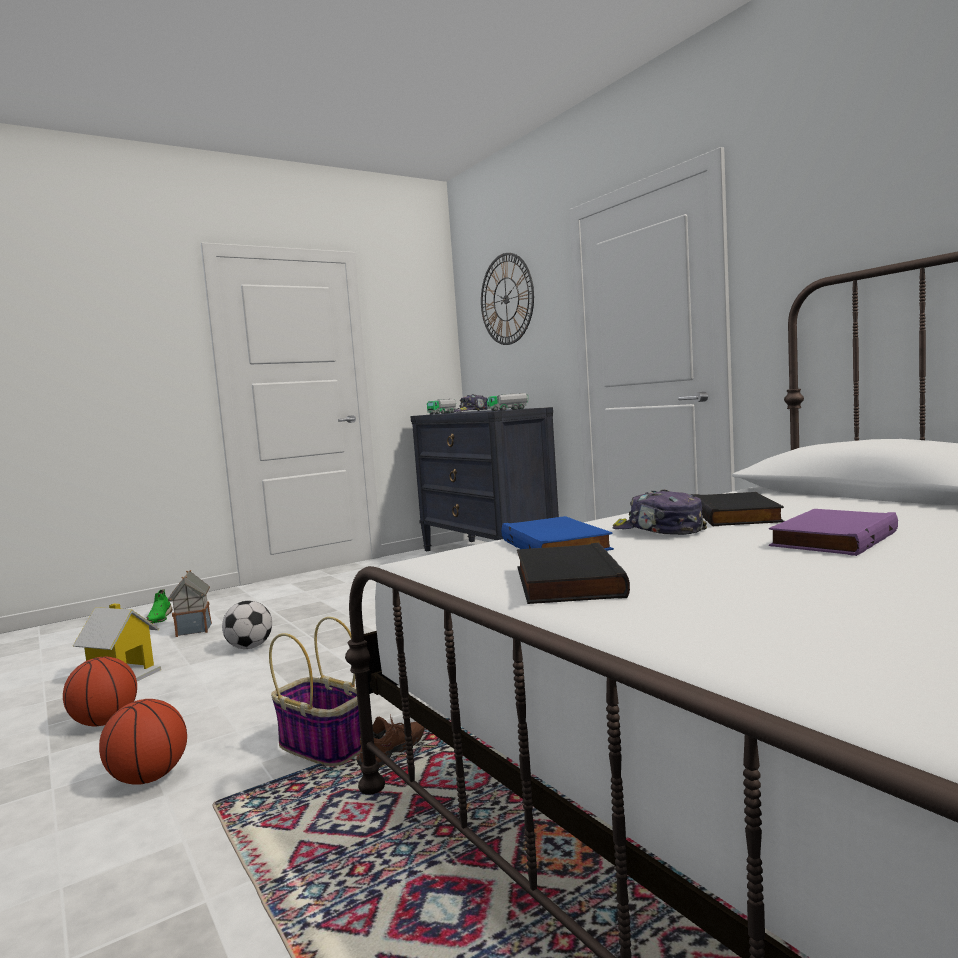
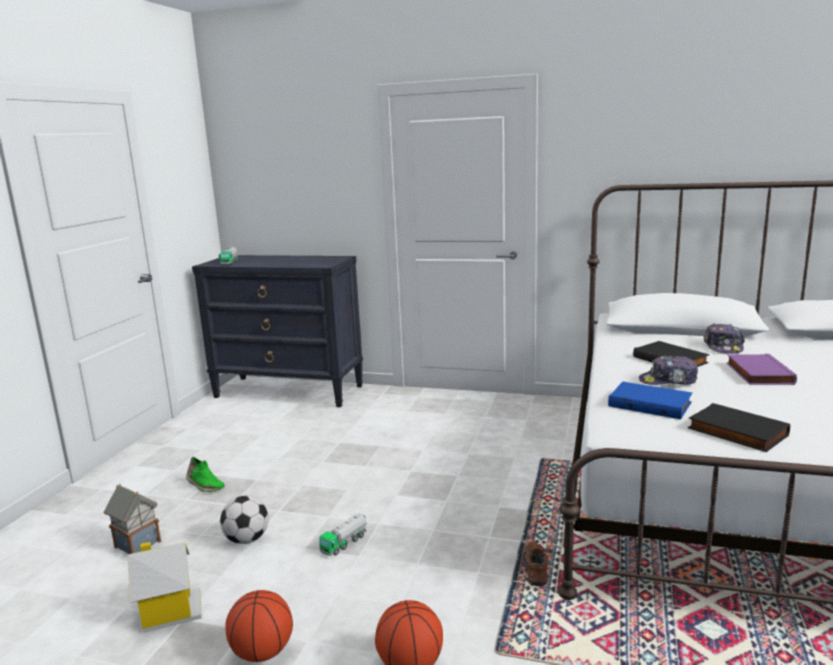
camera: 40 degrees left, 10 degrees up
green shoe [146,589,173,623] -> green shoe moved to [186,457,225,492]
basket [269,617,361,766] -> none
cap [454,394,488,412] -> cap moved to [704,323,745,354]
wall clock [481,253,534,345] -> none
toy truck [487,393,529,411] -> toy truck moved to [319,513,367,556]

